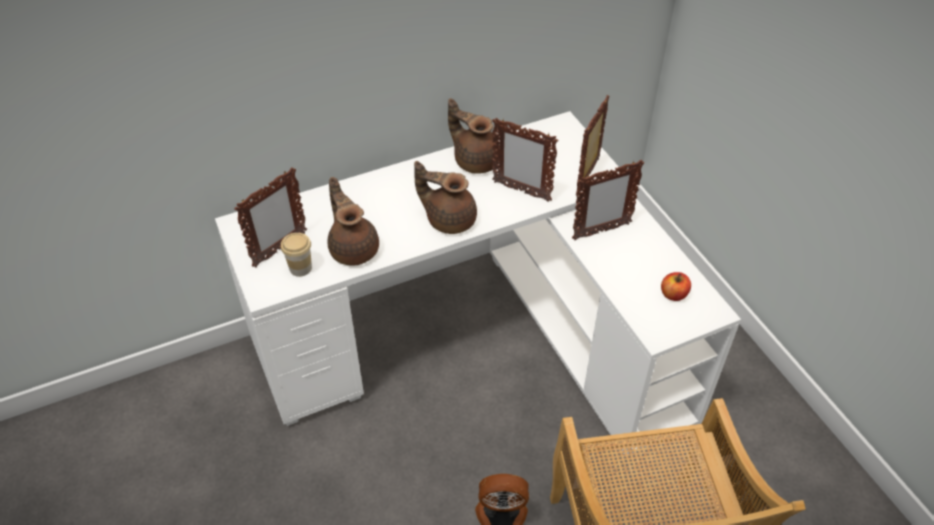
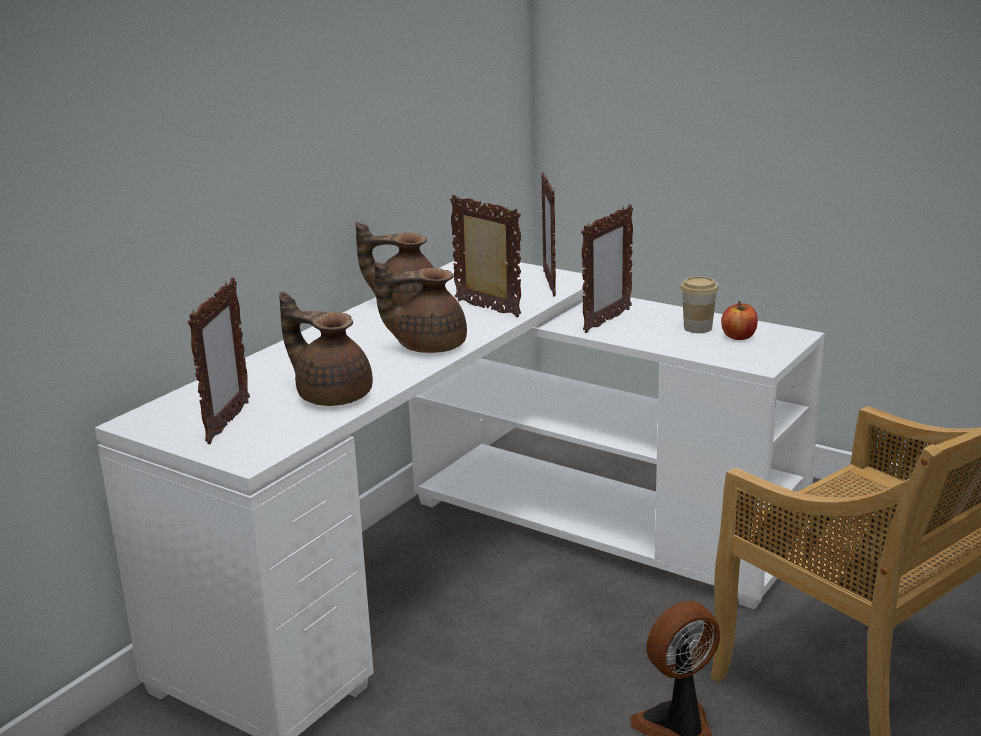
camera: 30 degrees left, 25 degrees down
cup [281,233,312,277] -> cup moved to [680,276,719,333]
picture frame [492,118,558,202] -> picture frame turned 135 degrees counterclockwise [450,195,521,317]

